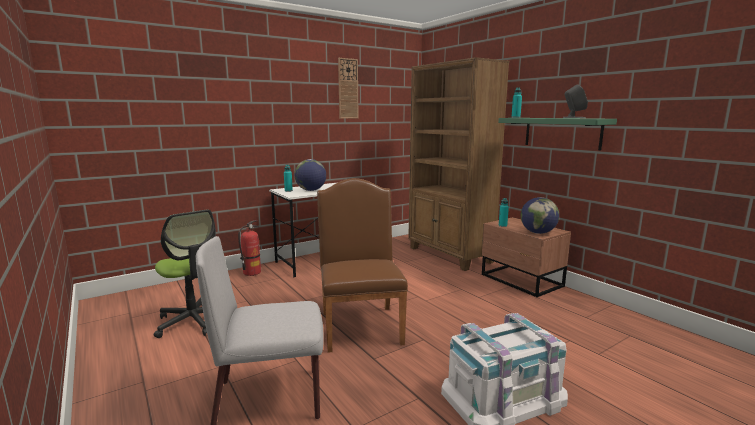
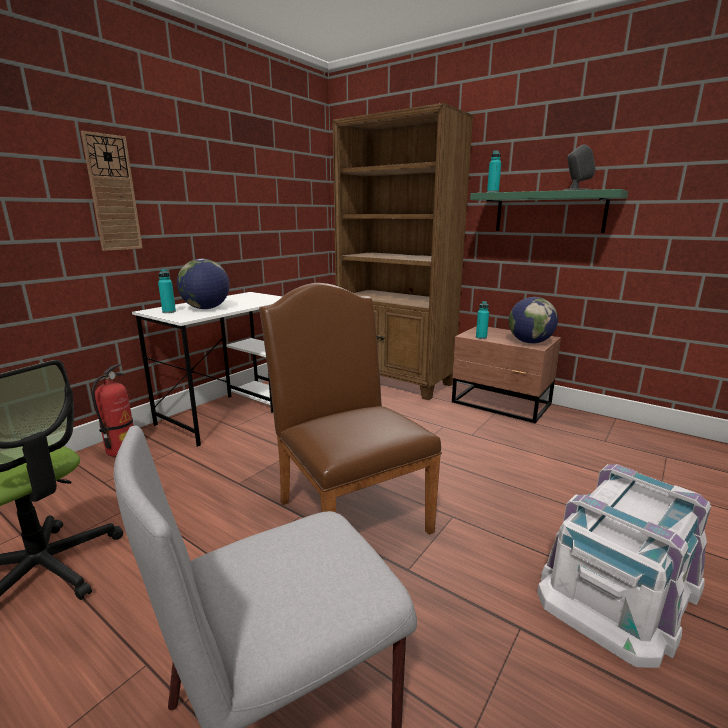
camera: 20 degrees left, 5 degrees up
wall clock [338,58,358,119] -> wall clock moved to [81,131,142,251]

